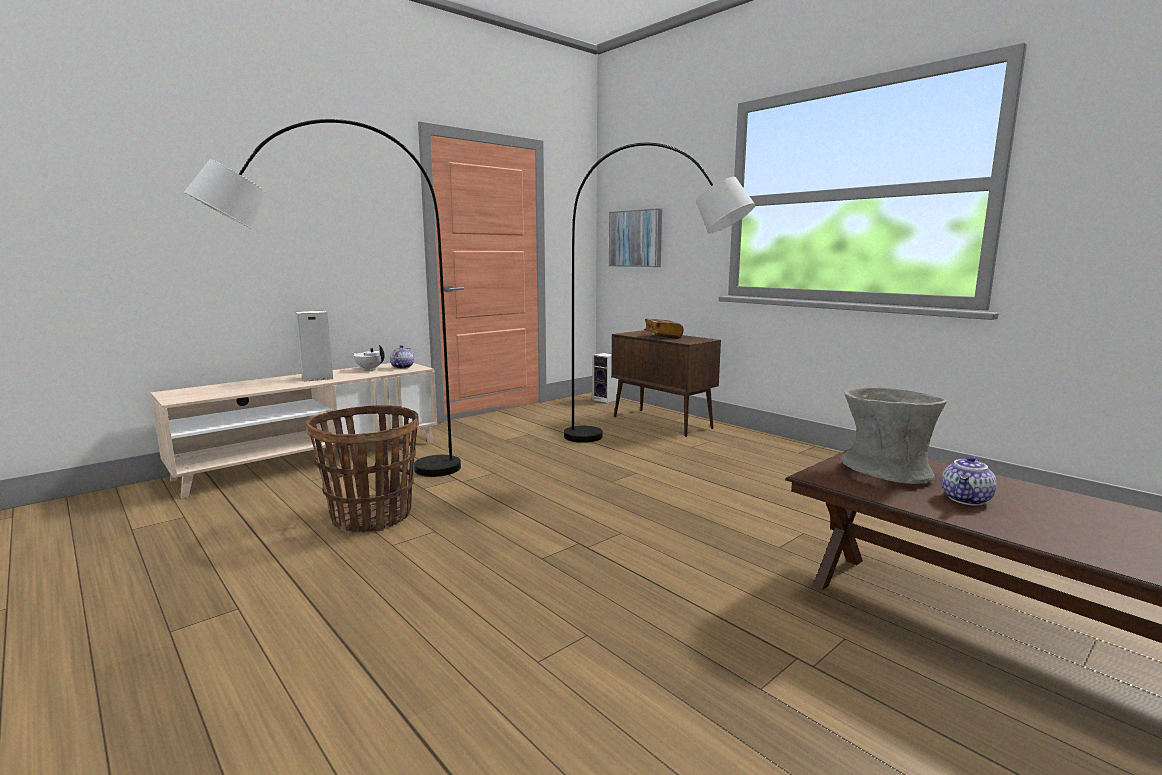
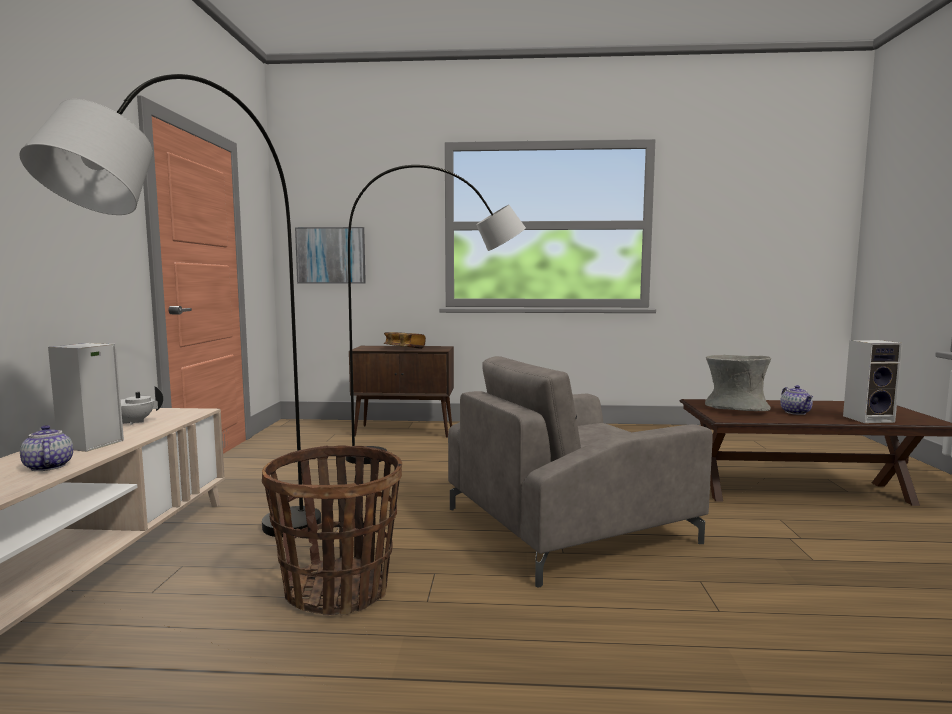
camera: 45 degrees left, 5 degrees down
teapot [390,345,414,369] -> teapot moved to [20,425,73,471]
speaker [593,353,618,403] -> speaker moved to [843,340,903,423]
none -> grey armchair [448,356,713,587]

